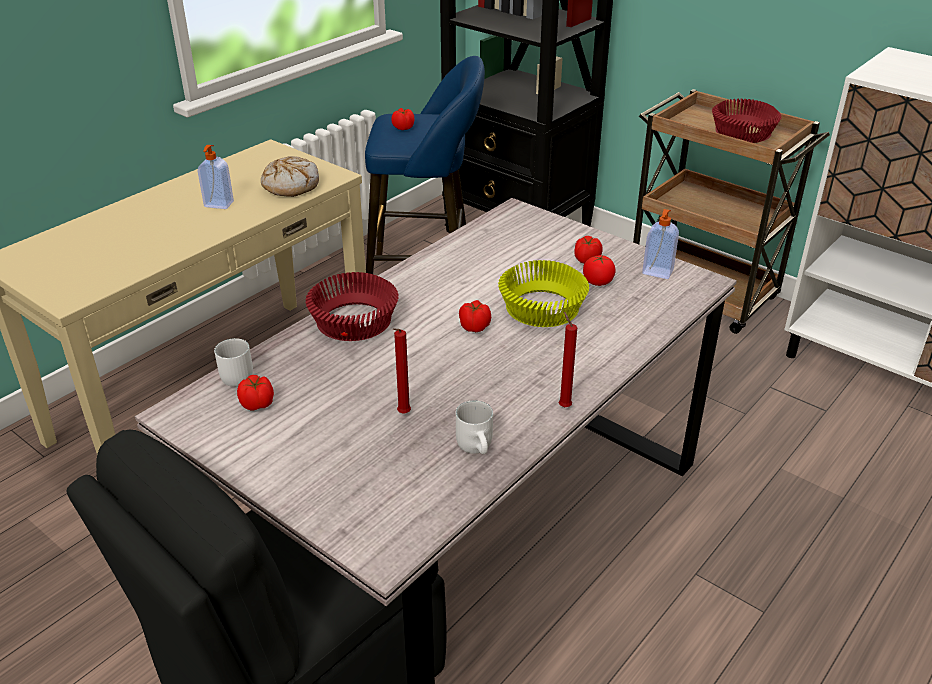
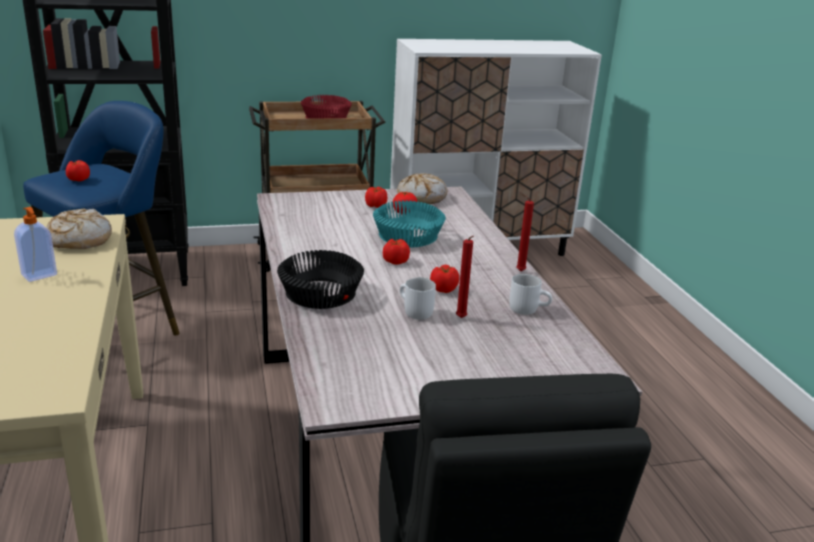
camera: 55 degrees left, 10 degrees down
white mug [214,338,253,387] -> white mug moved to [400,278,436,320]
tomato [237,375,274,410] -> tomato moved to [430,264,459,293]
red bowl [305,272,399,341] -> black bowl [277,250,364,309]
yellow bowl [498,260,589,327] -> turquoise bowl [373,200,446,247]
soap dispenser [642,209,679,279] -> bread [397,173,447,204]

